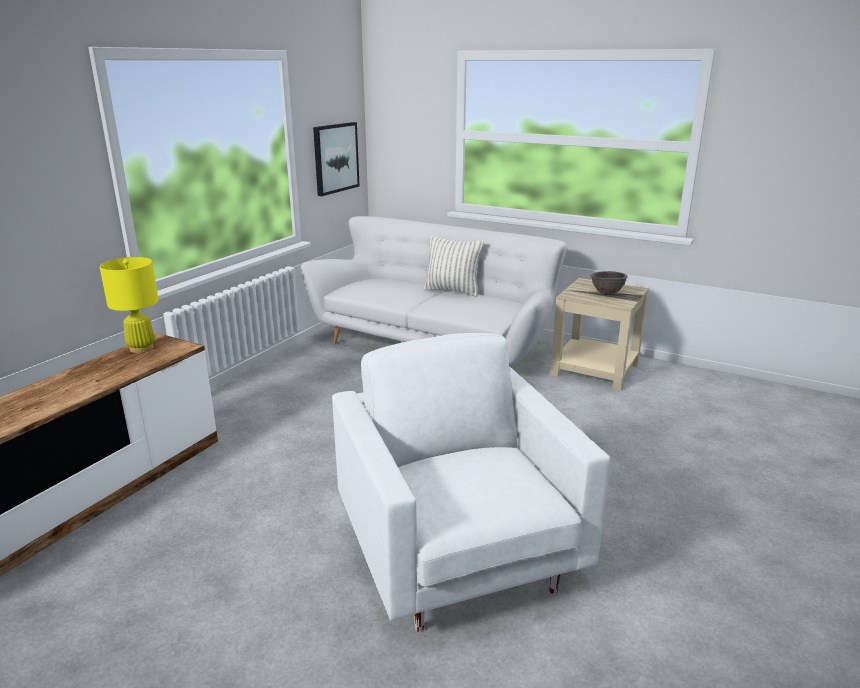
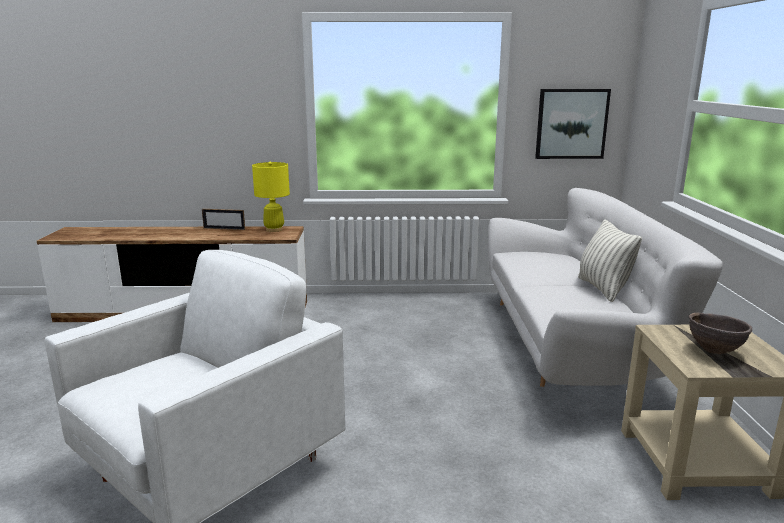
camera: 60 degrees right, 5 degrees down
none -> picture frame [202,209,245,230]

